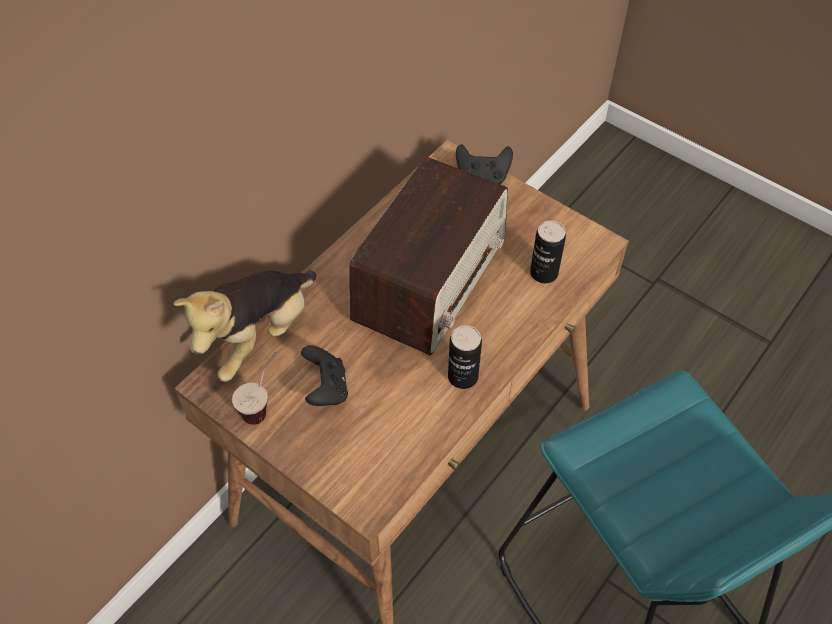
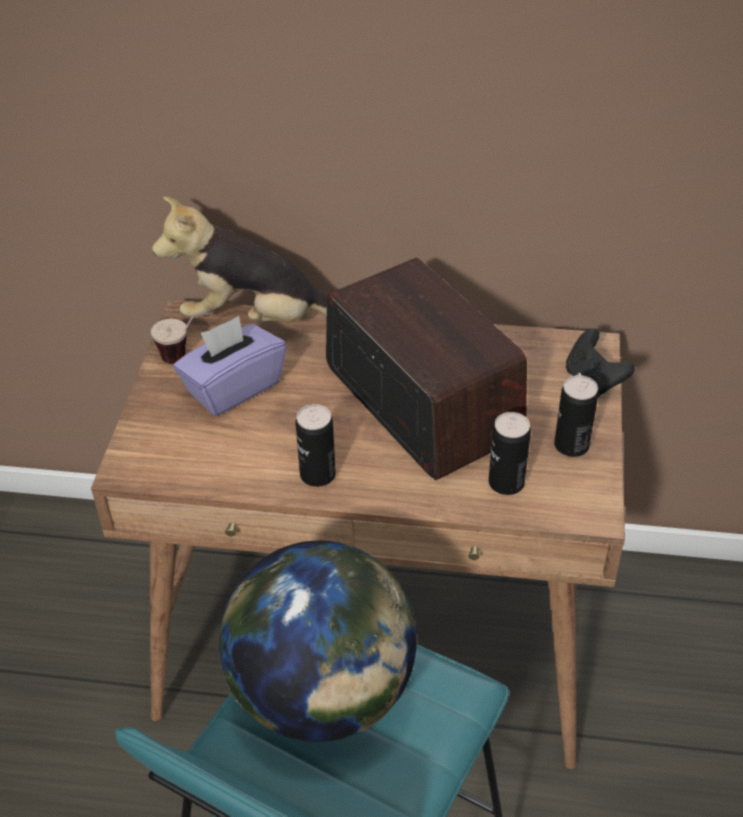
camera: 60 degrees right, 10 degrees down
black game controller [301,345,348,406] -> purple tissue box [173,316,286,416]
radio [349,157,508,355] -> radio turned 120 degrees counterclockwise [326,257,527,480]
none -> globe [219,540,417,742]
none -> can [554,375,598,457]

